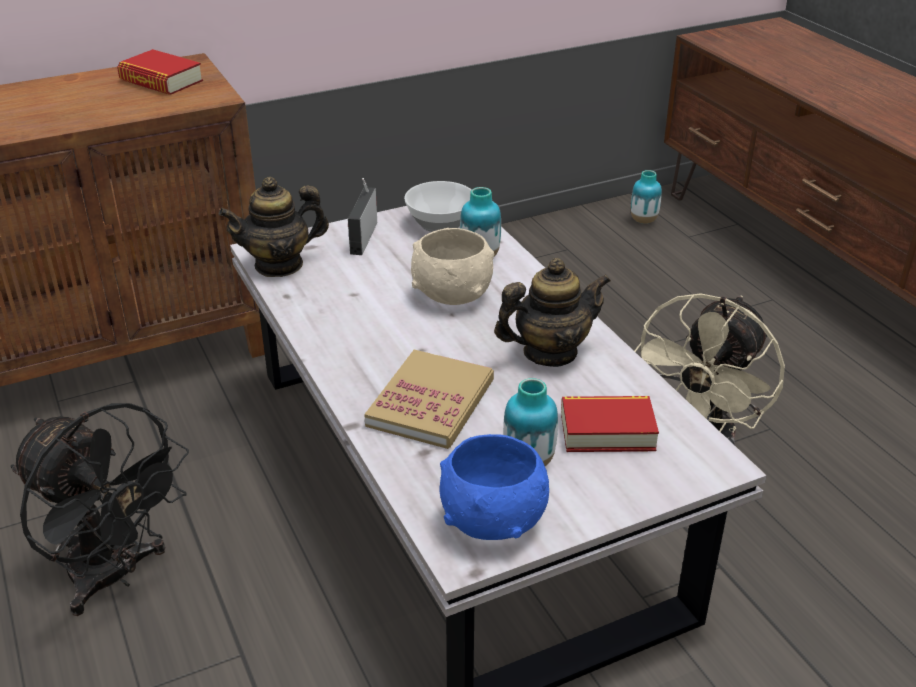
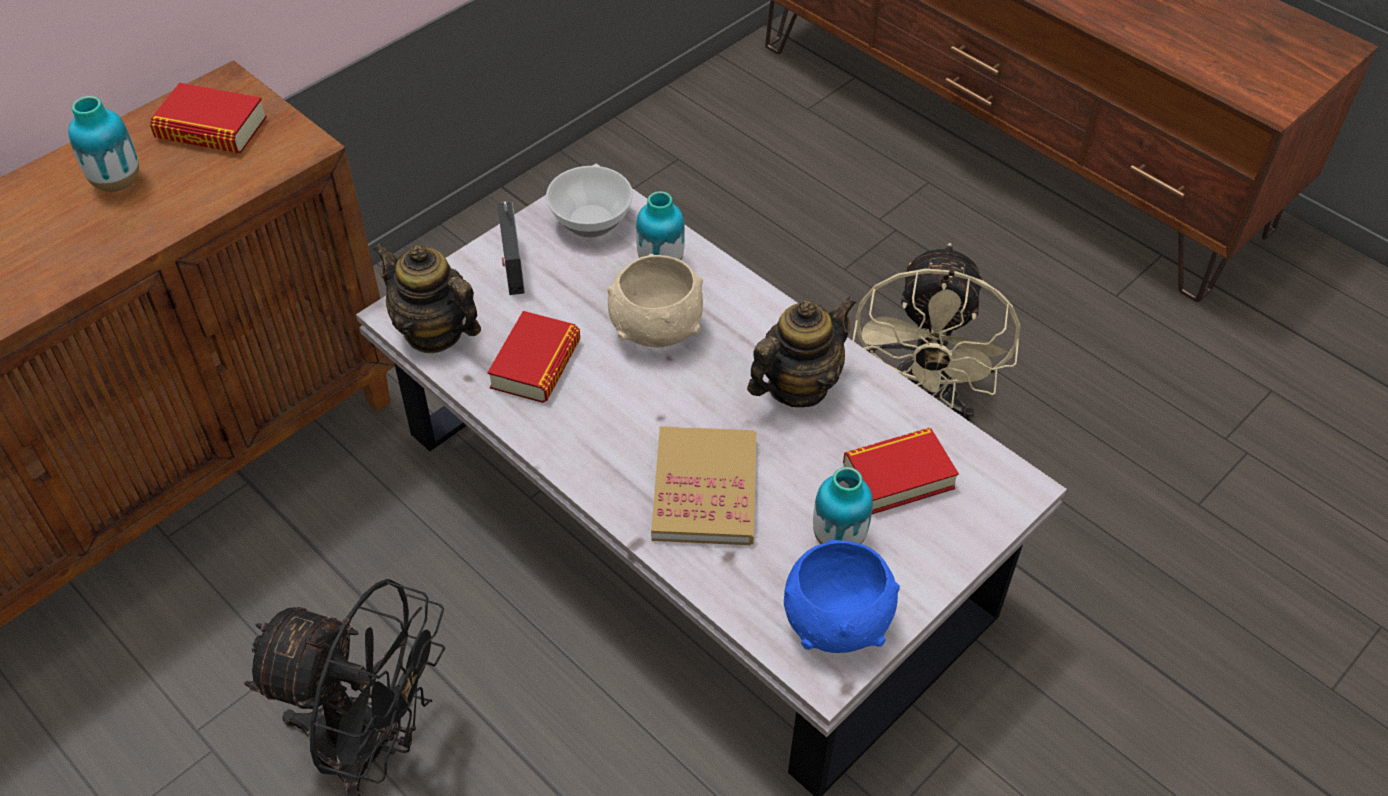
camera: 20 degrees left, 15 degrees up
teapot [219,177,329,277] -> teapot turned 75 degrees clockwise [374,243,481,353]
vase [631,170,662,224] -> vase moved to [68,96,139,192]
none -> book [487,311,580,403]

